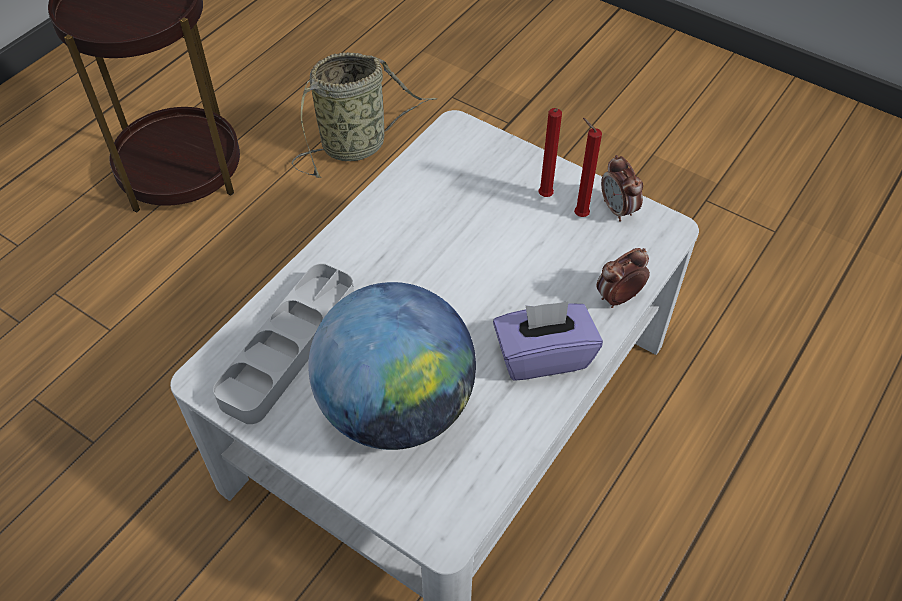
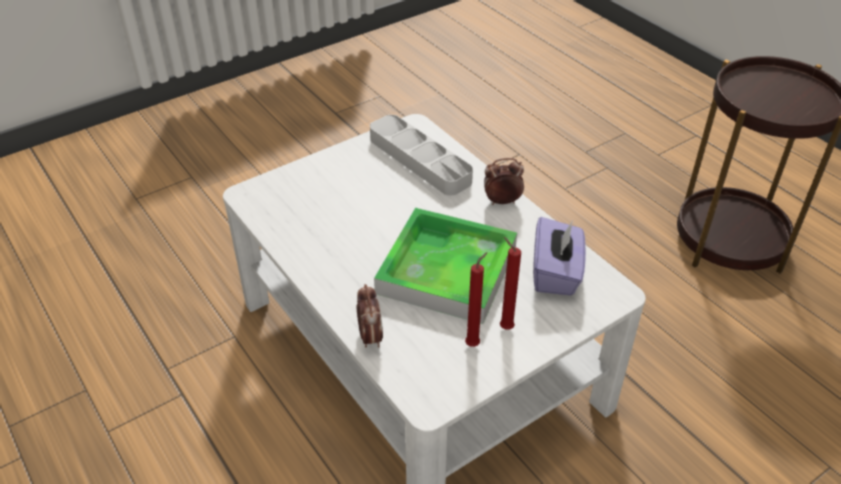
camera: 110 degrees right, 10 degrees down
basket [291,52,437,178] -> none
globe [308,282,476,450] -> none
purple tissue box [493,301,603,381] -> purple tissue box moved to [533,217,586,296]
alarm clock [601,155,643,222] -> alarm clock moved to [484,158,524,205]
none -> tray [374,208,517,324]

